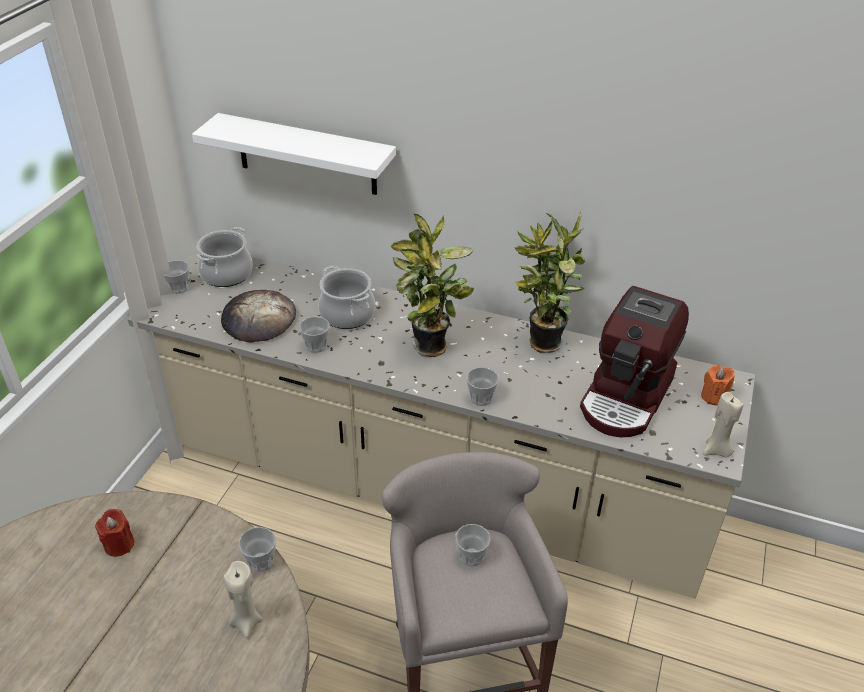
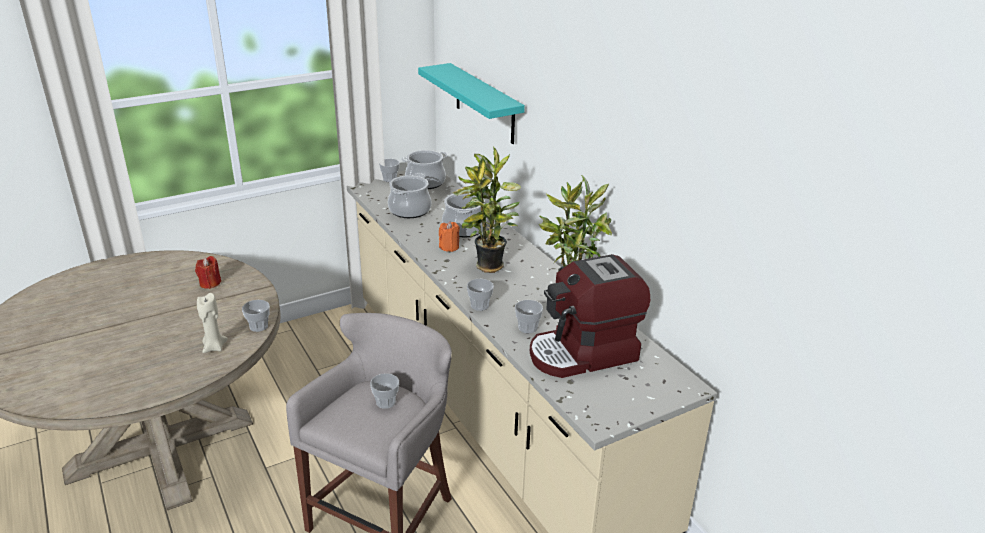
camera: 40 degrees right, 10 degrees down
white shelf [192,113,396,195] -> turquoise shelf [418,63,525,144]
bread [221,290,296,343] -> cooking pot [388,173,431,218]
cup [299,317,330,353] -> cup moved to [515,300,543,333]
orange candle [701,365,734,405] -> orange candle moved to [439,221,460,252]
beige candle [703,392,744,458] -> none

